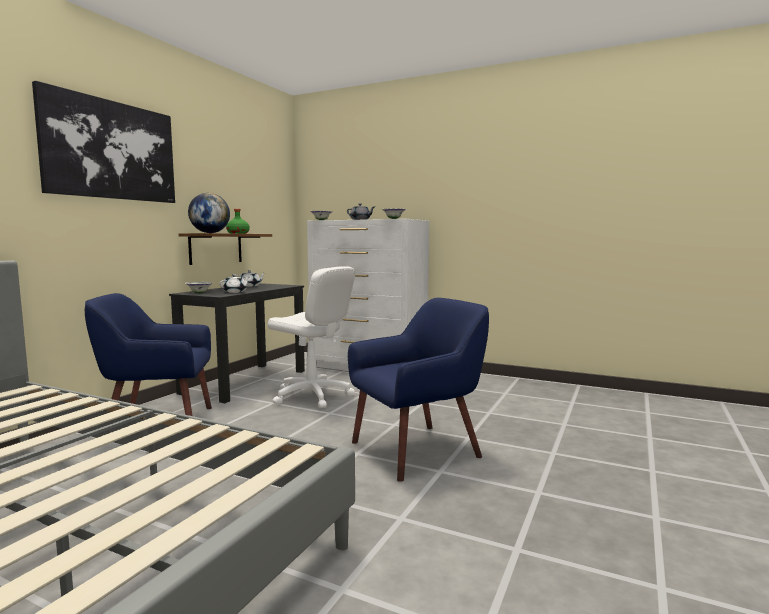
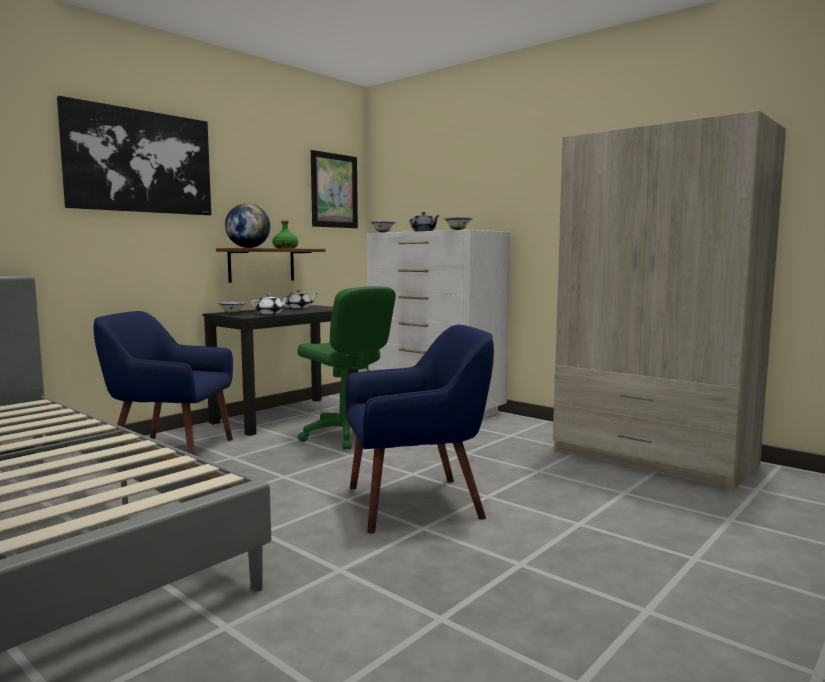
camera: 15 degrees right, 0 degrees up
white office chair [268,266,356,408] -> green office chair [297,286,396,449]
none -> picture [311,150,358,228]
none -> beige wardrobe [553,111,786,491]

